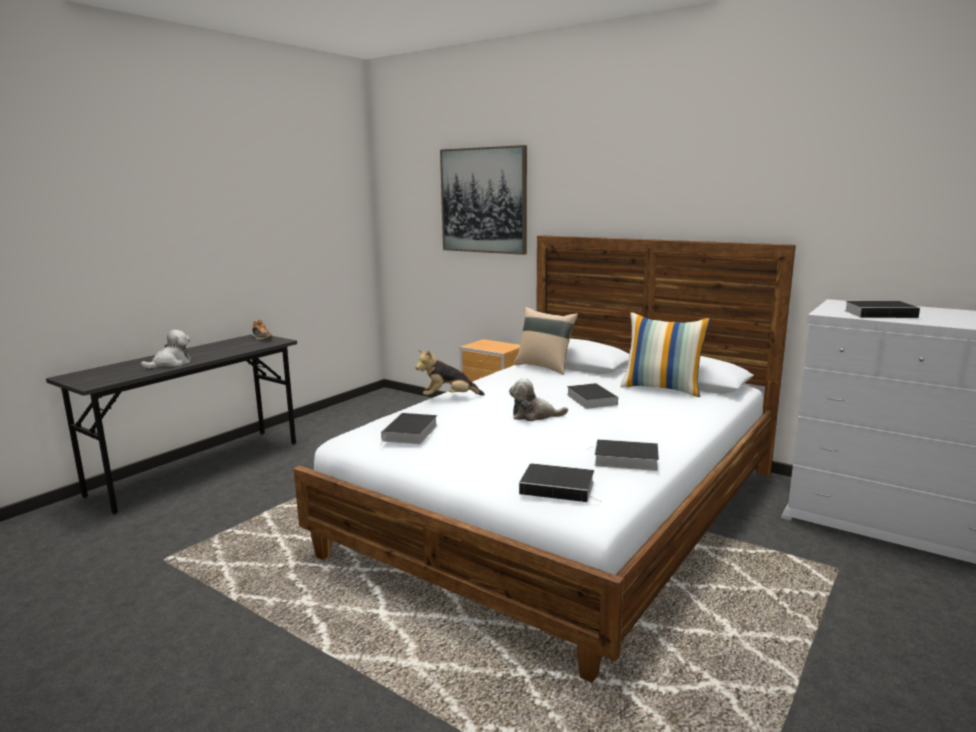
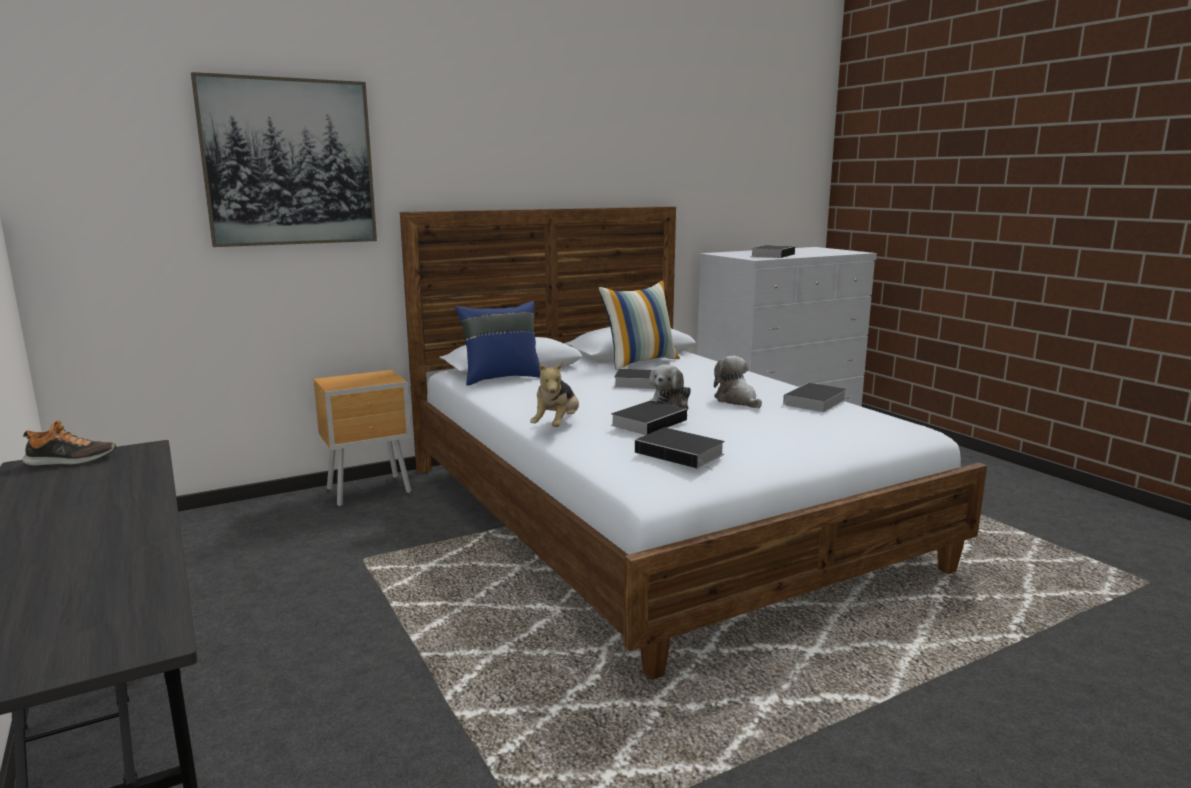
camera: 65 degrees left, 0 degrees up
plush toy [141,330,191,369] -> plush toy moved to [714,356,762,408]
beige pillow [514,307,578,375] -> blue pillow [455,301,540,386]
book [519,463,600,502] -> book moved to [611,401,687,435]

